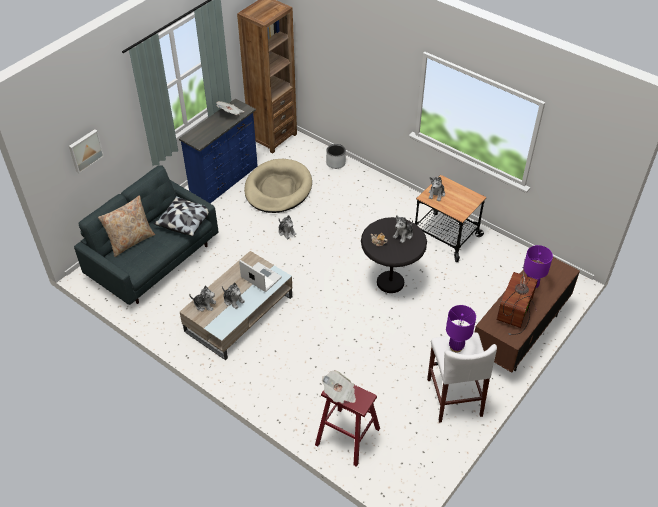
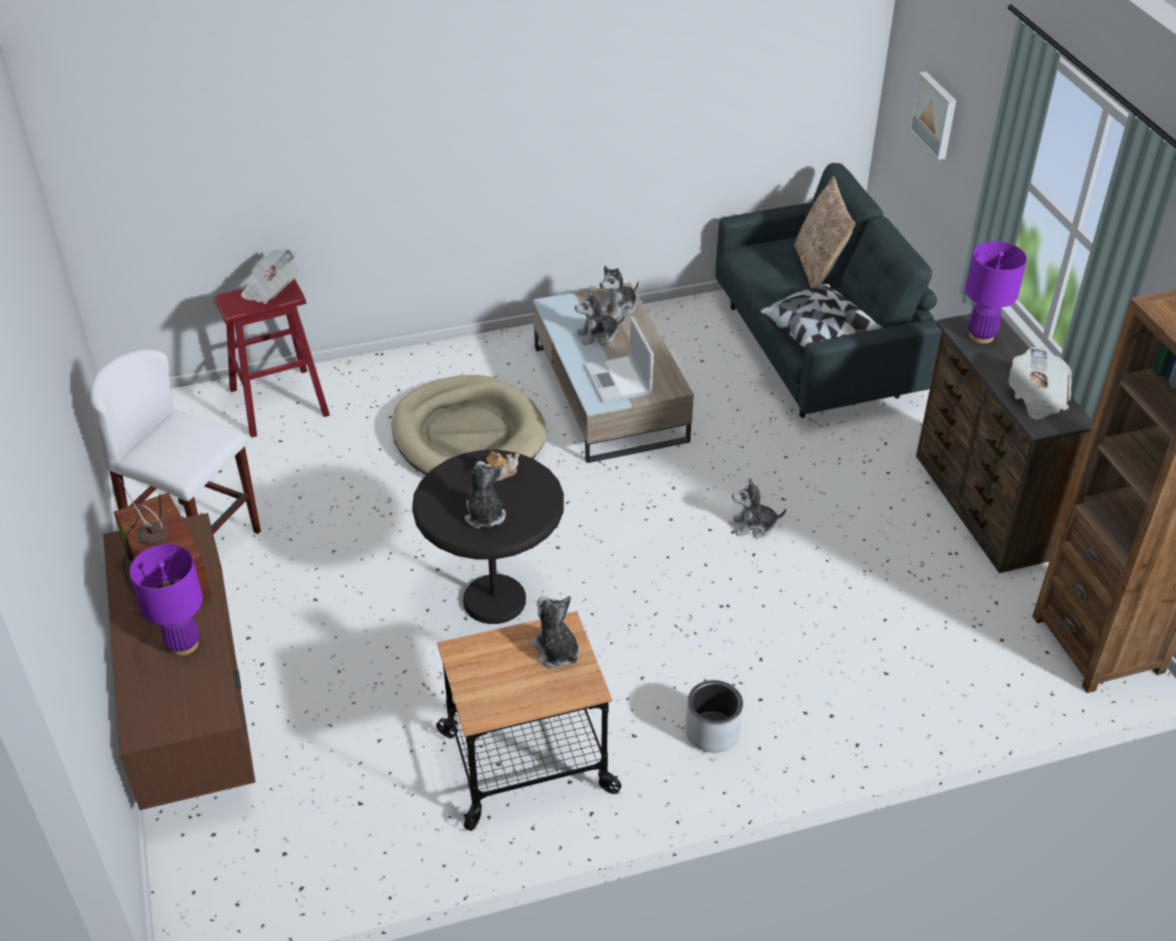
camera: 125 degrees right, 5 degrees down
blue dresser [179,99,258,203] -> brown dresser [916,313,1093,573]
laptop [239,260,282,292] -> laptop turned 90 degrees clockwise [584,317,653,404]
beige dog bed [244,159,312,213] -> beige dog bed moved to [392,375,546,475]
grey planter [326,144,346,169] -> grey planter moved to [685,680,743,753]
purple table lamp [446,305,476,352] -> purple table lamp moved to [965,241,1027,344]

